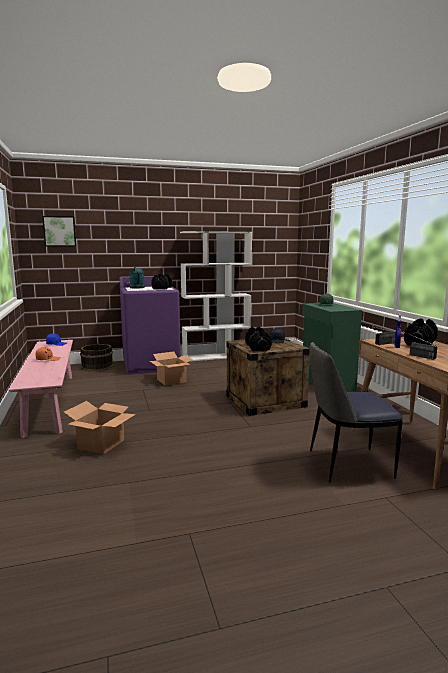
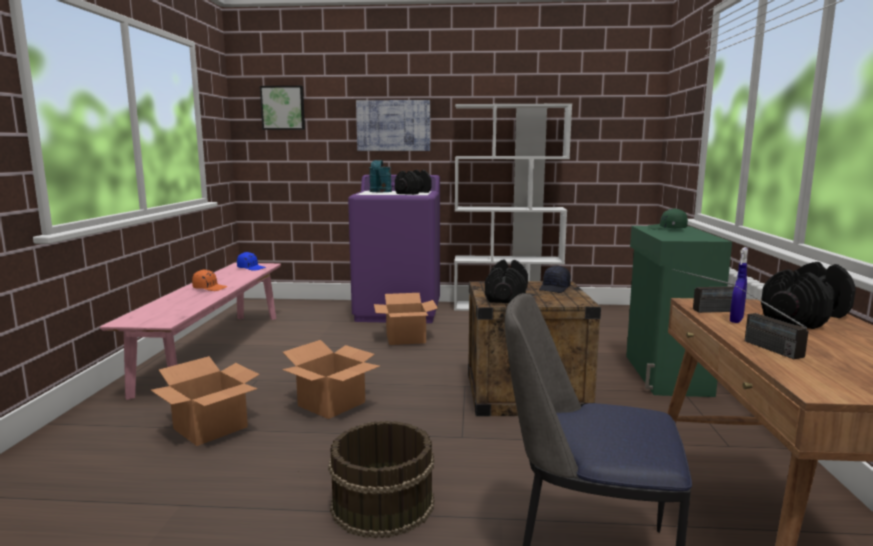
camera: 20 degrees right, 0 degrees up
brown bucket [80,344,114,371] -> brown bucket moved to [328,421,434,539]
none -> cardboard box [282,340,380,419]
none -> picture [356,100,430,151]

